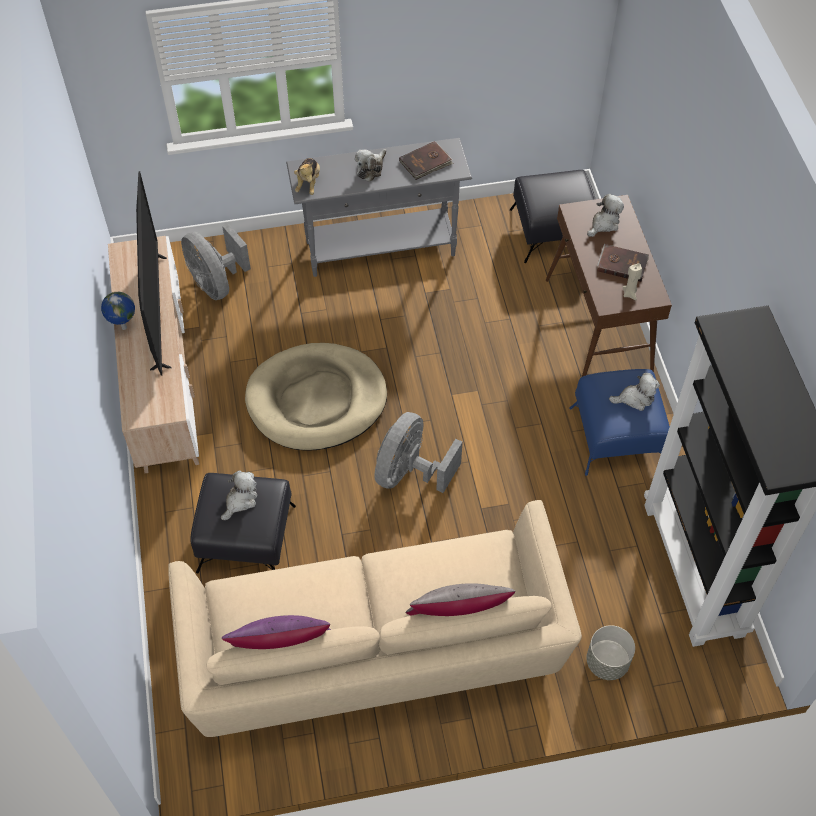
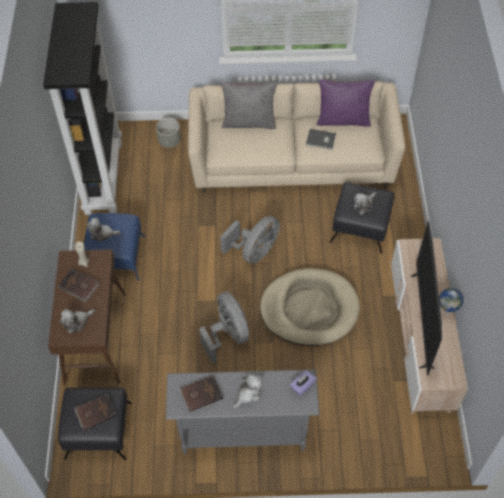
camera: 170 degrees left, 0 degrees up
grey fan [181,223,251,300] -> grey fan moved to [199,291,249,364]
plush toy [294,158,320,195] -> purple tissue box [290,370,317,396]
none -> brown book [74,394,117,430]
none -> grey book [306,129,336,150]

